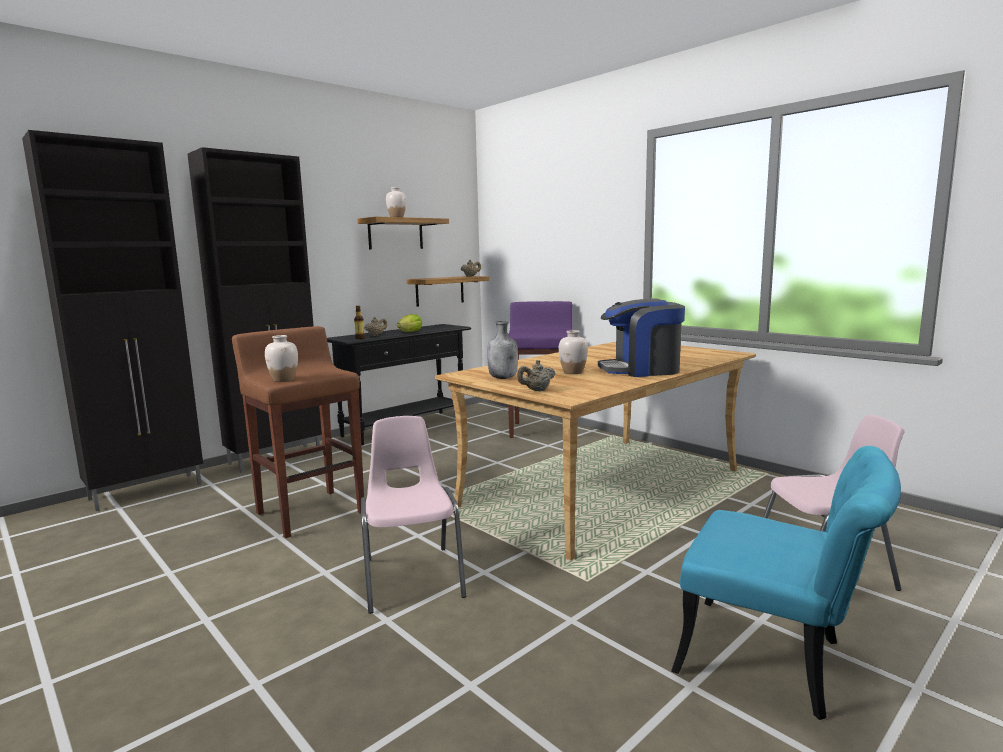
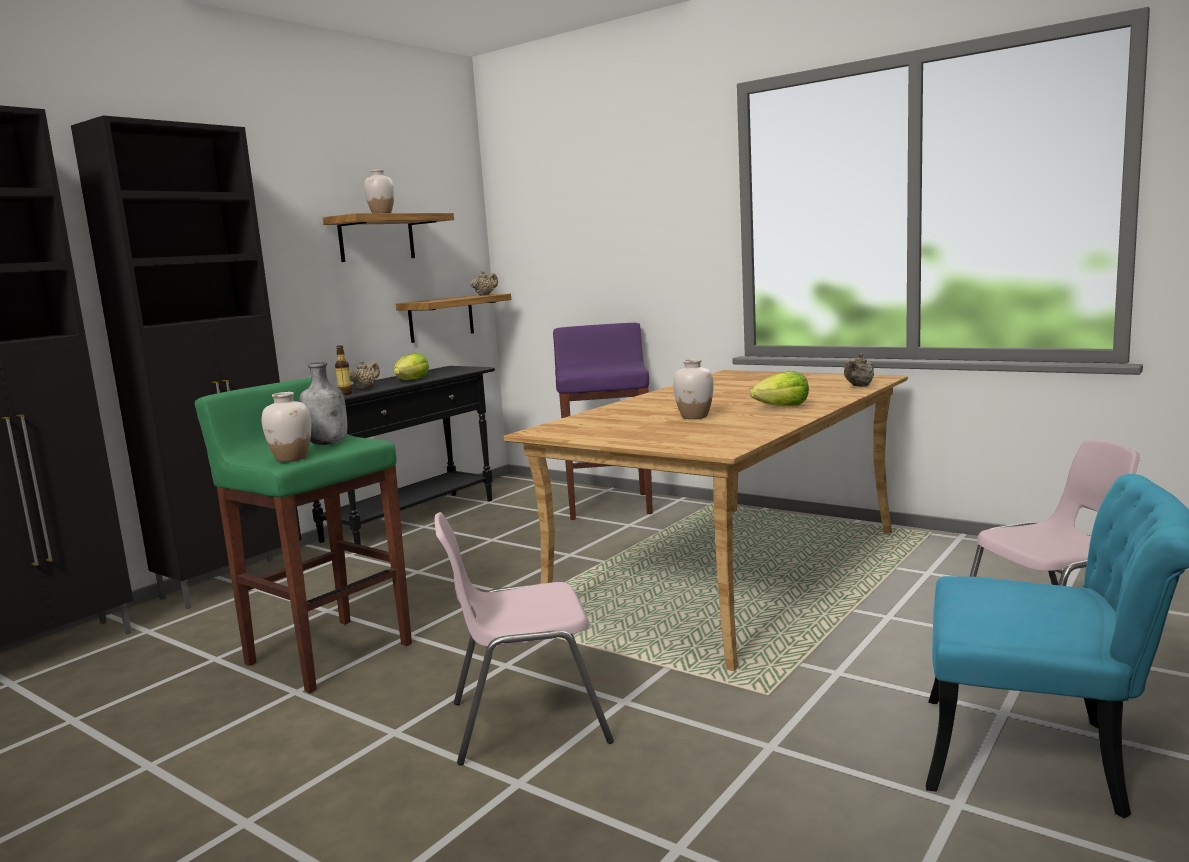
camera: 10 degrees left, 0 degrees up
brown stool [232,326,364,538] -> green stool [194,378,412,693]
pink chair [361,416,466,614] -> pink chair turned 75 degrees counterclockwise [435,512,614,765]
grey bottle [487,321,518,379] -> grey bottle moved to [300,362,347,445]
beige teapot [517,360,555,391] -> beige teapot moved to [844,354,874,387]
coffee machine [598,298,685,377] -> lettuce [750,371,809,406]

